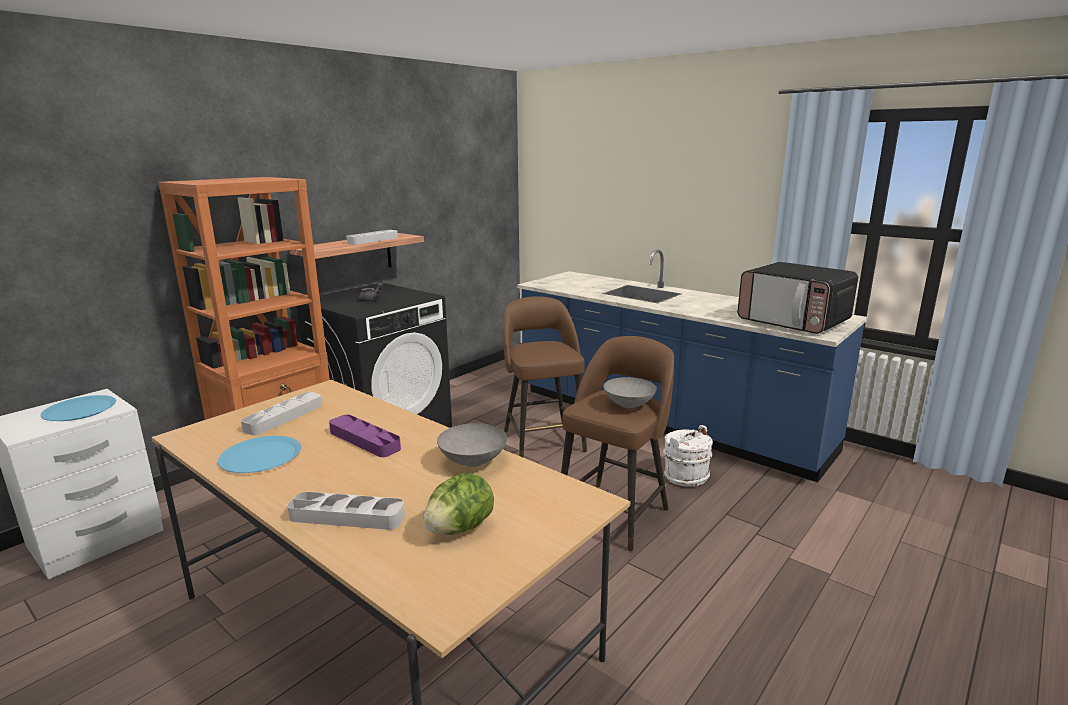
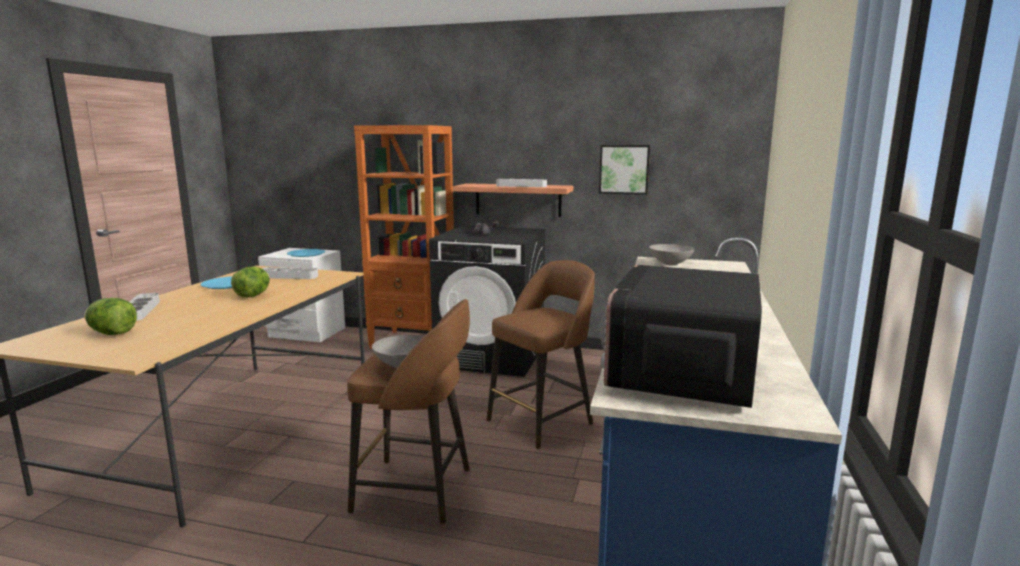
camera: 65 degrees right, 5 degrees down
purple tray [329,415,401,457] -> lettuce [231,266,270,297]
grey bowl [437,423,507,467] -> grey bowl moved to [649,244,695,265]
white bucket [663,425,713,487] -> none
none -> picture [599,145,650,195]

